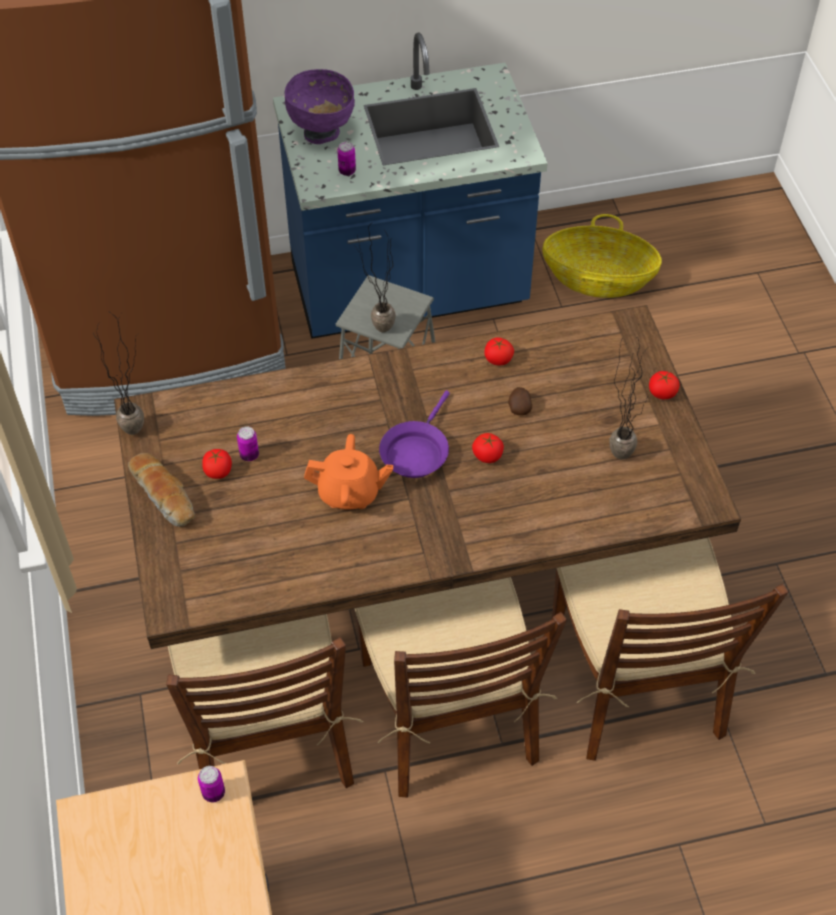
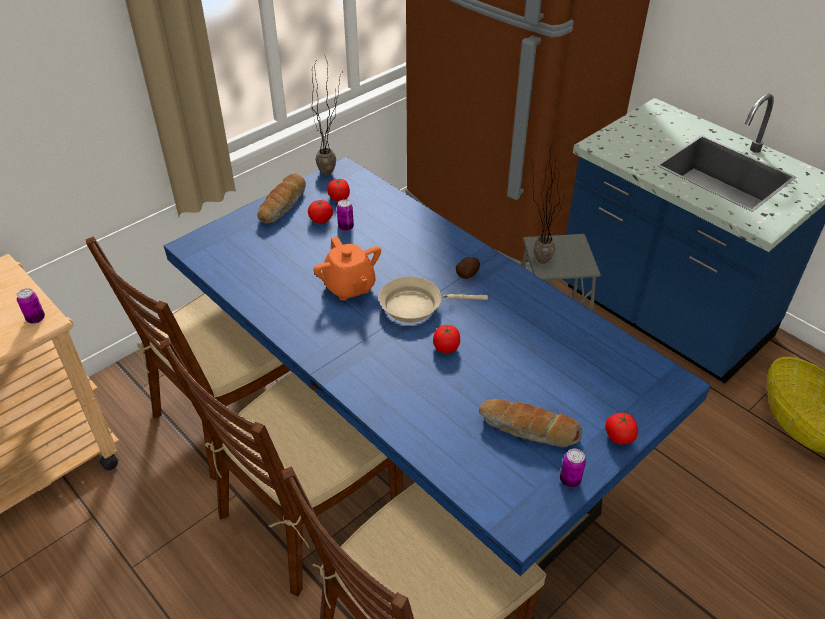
camera: 60 degrees right, 10 degrees down
brown dining table [114,305,741,649] -> blue dining table [163,156,711,576]
purple bowl [285,69,355,144] -> none
can [337,142,356,176] -> can moved to [560,449,586,487]
purple frying pan [379,390,450,478] -> beige frying pan [379,276,488,323]
tomato [484,337,514,366] -> tomato moved to [327,179,350,201]
potato [508,387,532,415] -> potato moved to [456,257,480,279]
potted plant [609,337,648,459] -> bread [479,399,582,447]

